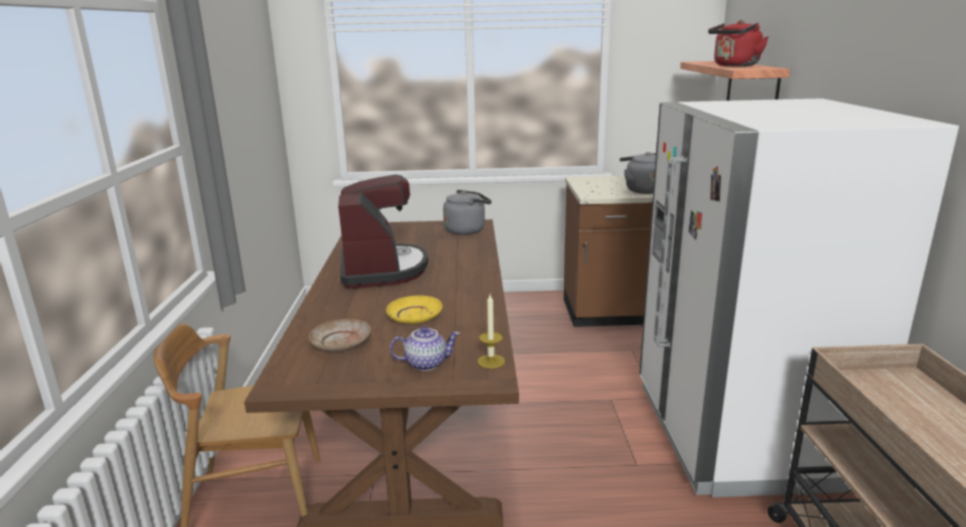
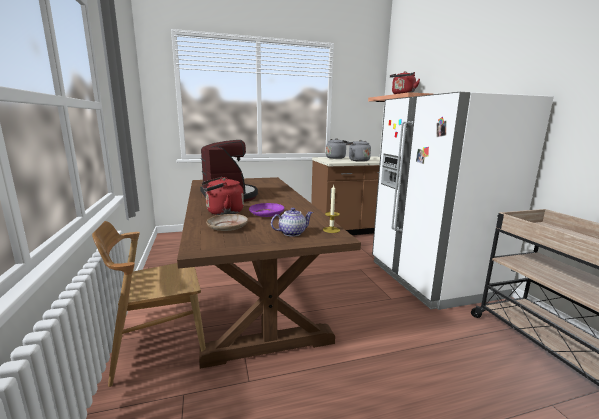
camera: 15 degrees left, 5 degrees down
yellow plate [386,295,443,324] -> purple plate [249,203,284,217]
grey kettle [443,190,492,235] -> grey kettle moved to [326,138,349,159]
none -> red kettle [202,177,244,215]

